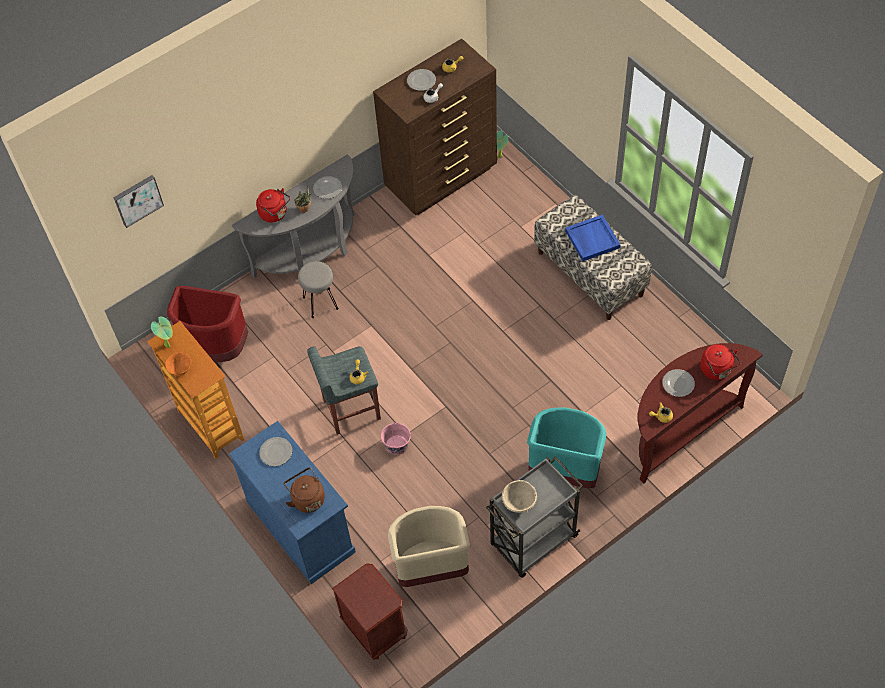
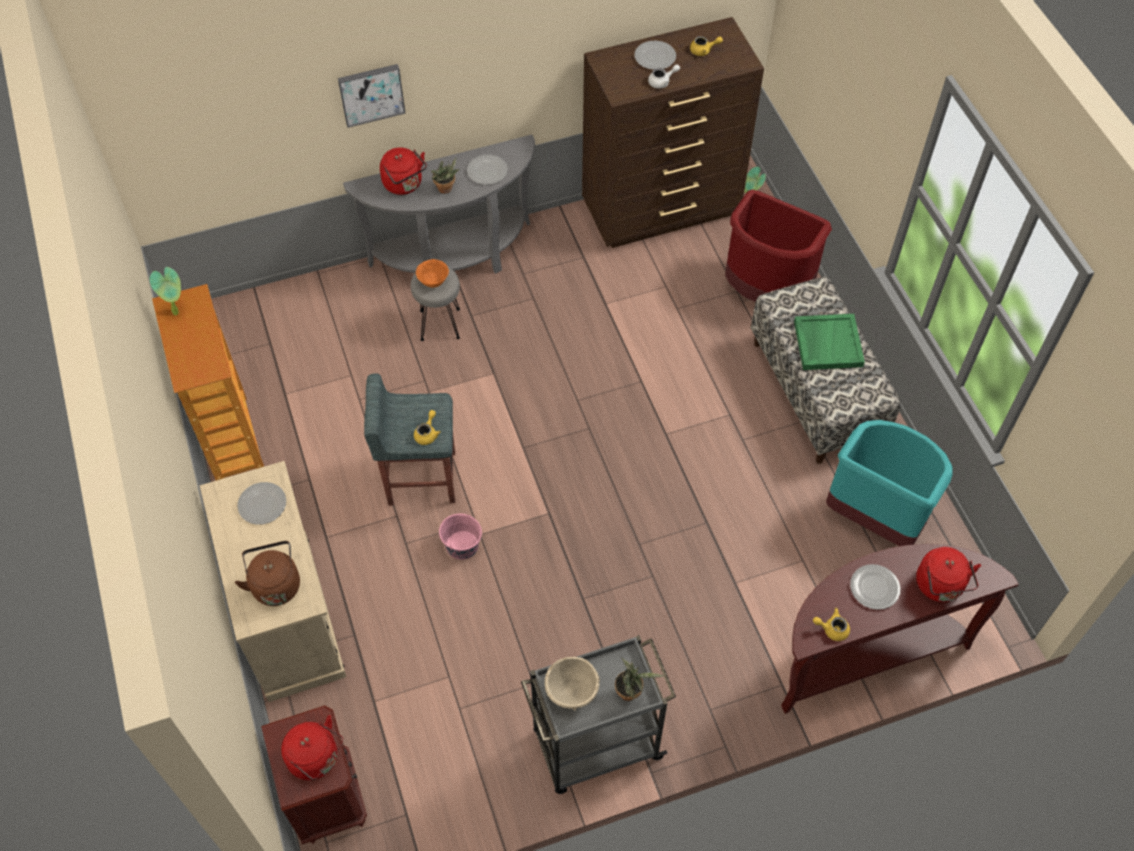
camera: 15 degrees right, 0 degrees up
picture [113,175,164,228] -> picture moved to [338,64,405,128]
orange bowl [165,353,191,376] -> orange bowl moved to [416,259,449,288]
red trash can [167,286,248,363] -> red trash can moved to [725,190,832,302]
blue cabinet [229,421,356,584] -> beige cabinet [199,461,346,702]
beige trash can [388,506,470,587] -> none
turquoise trash can [527,408,606,488] -> turquoise trash can moved to [826,420,952,546]
blue tray [565,215,621,261] -> green tray [794,314,865,370]
none -> red kettle [281,715,344,780]
none -> potted plant [615,657,663,701]

